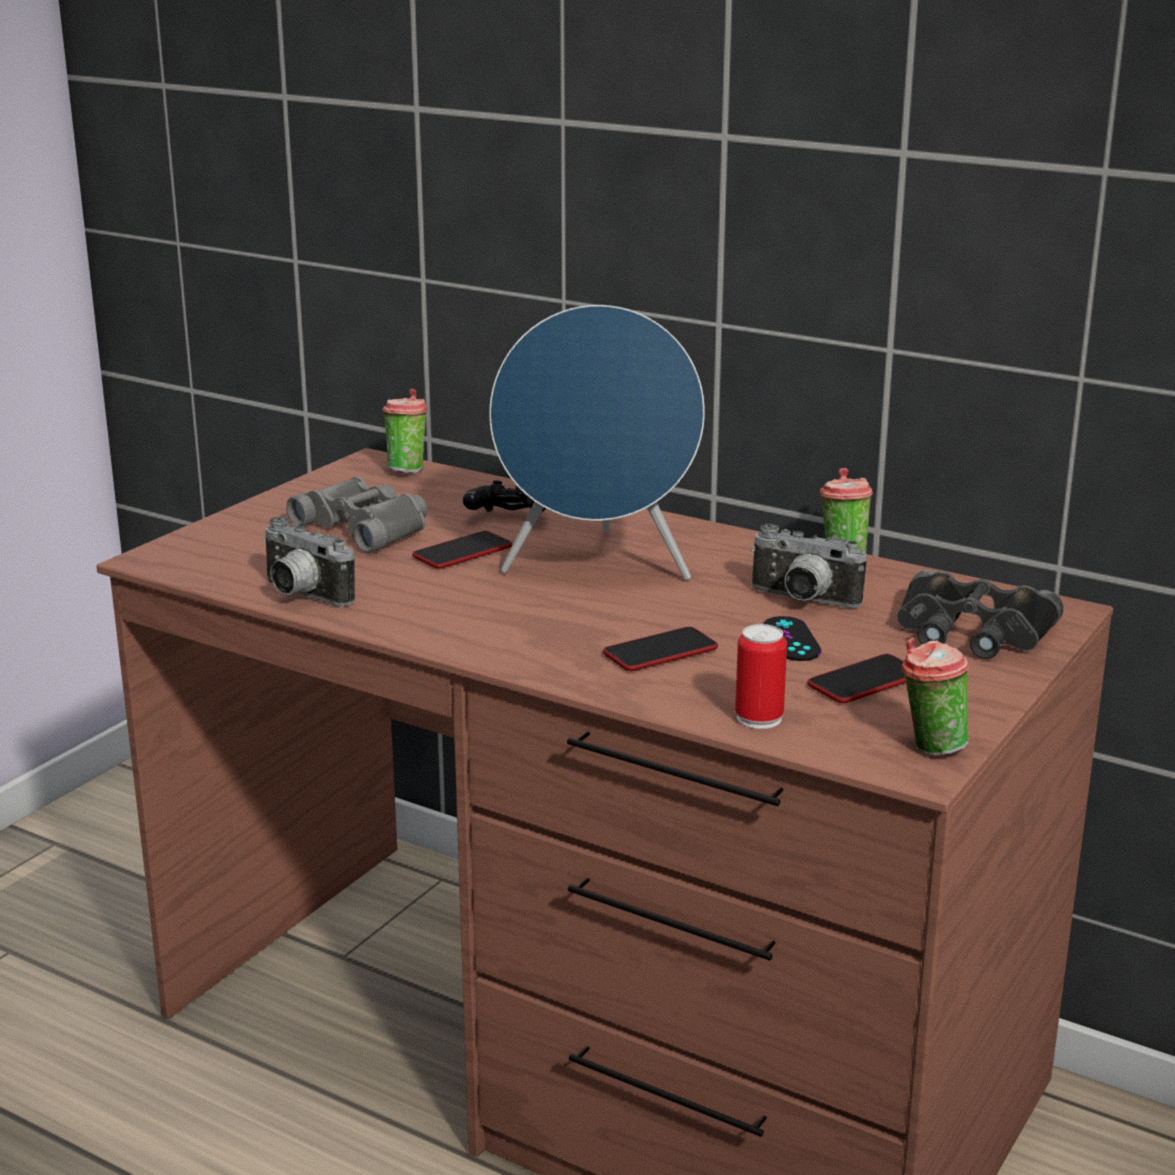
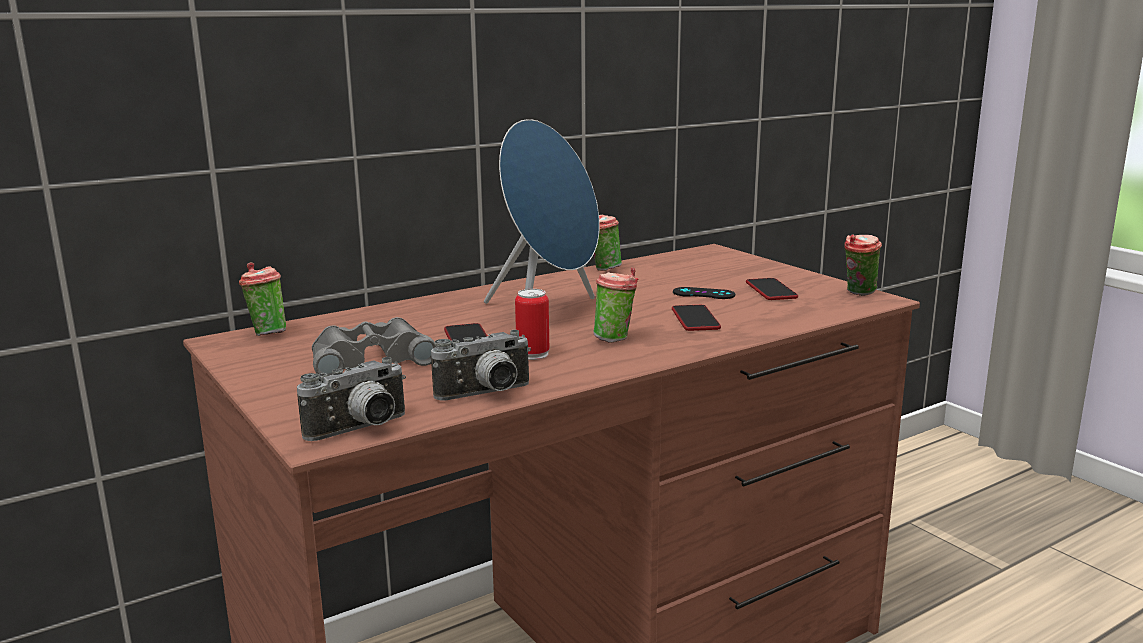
camera: 65 degrees left, 5 degrees down
black game controller [463,480,546,512] -> none
can [735,624,787,729] -> can moved to [515,289,549,360]
camera [750,524,867,608] -> camera moved to [297,357,406,441]
black binoculars [897,570,1064,659] -> none
none -> cup [594,267,639,343]

